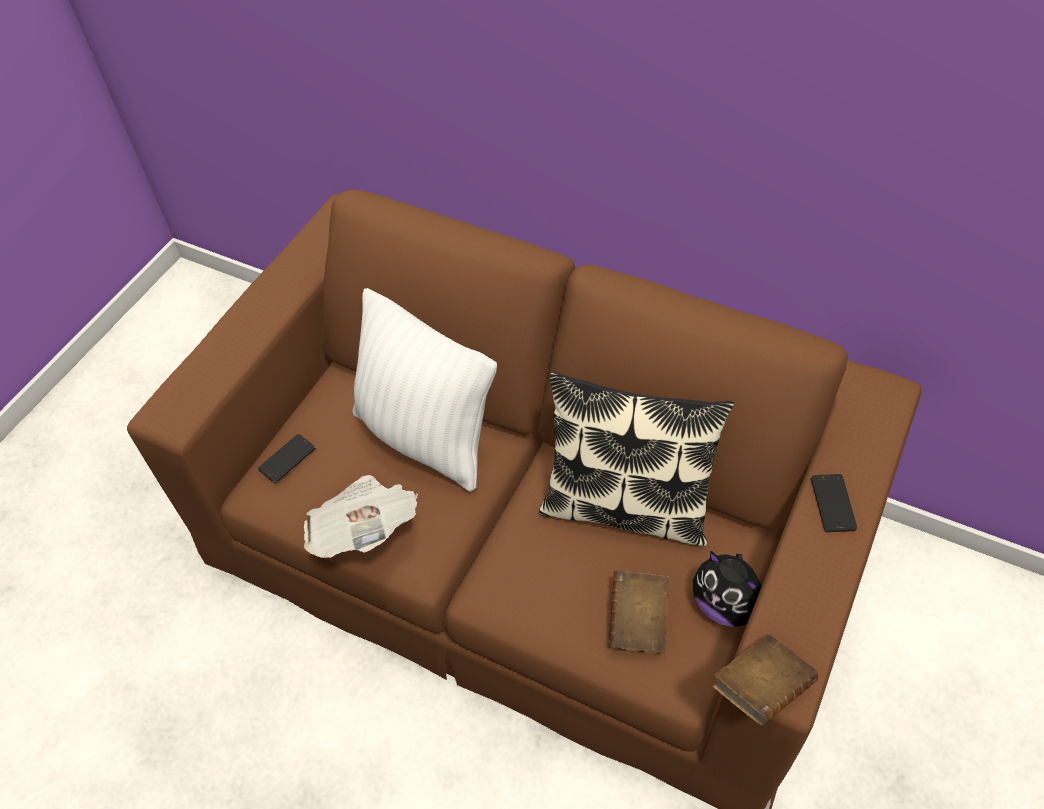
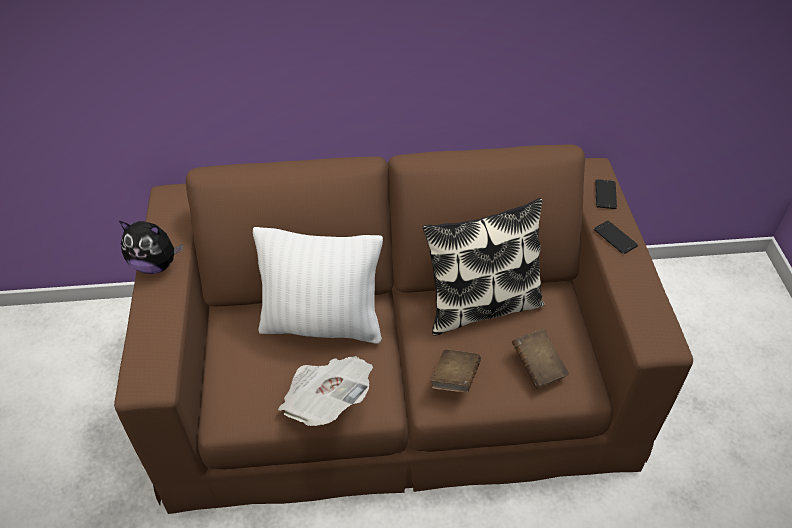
camera: 35 degrees left, 5 degrees down
phone [258,434,315,483] -> phone moved to [595,179,617,209]
plush toy [693,551,762,627] -> plush toy moved to [119,221,183,274]
brown book [713,634,818,726] -> brown book moved to [430,349,481,392]

